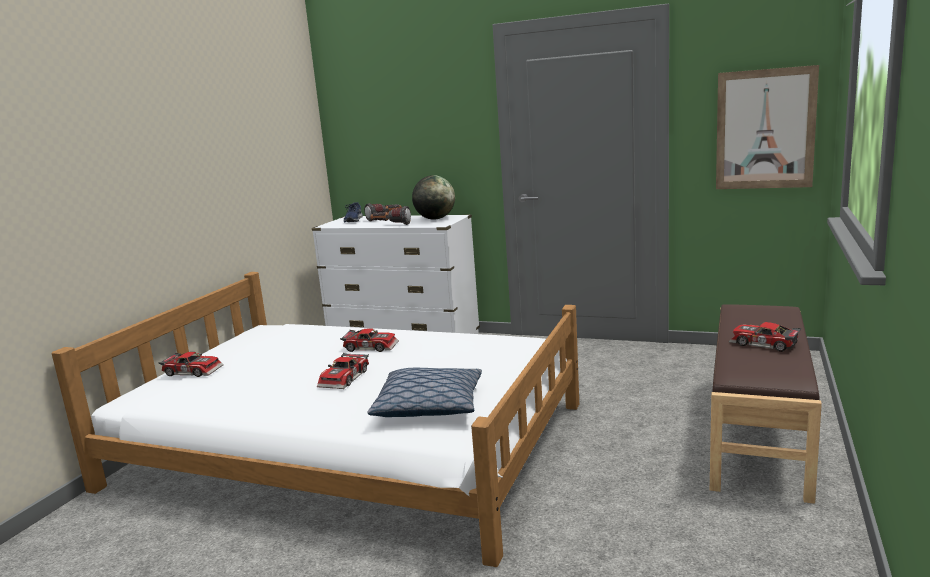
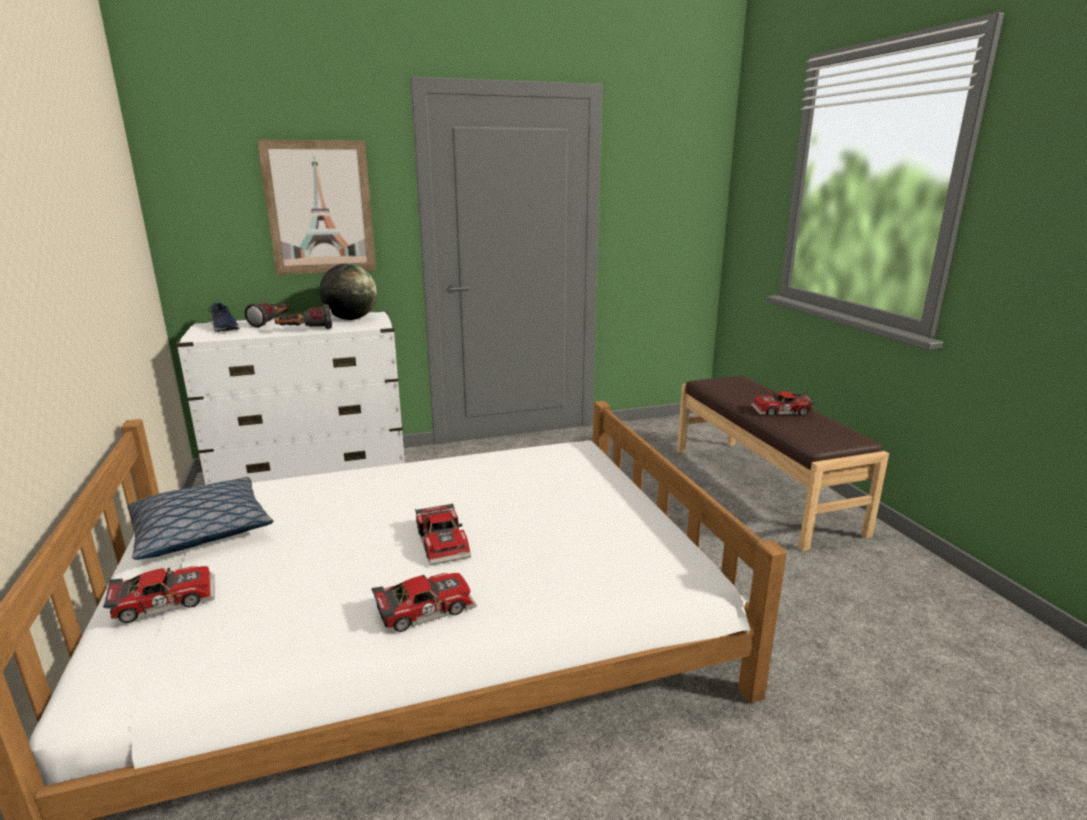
camera: 40 degrees left, 5 degrees up
toy car [340,328,399,352] -> toy car moved to [372,573,477,632]
pillow [367,368,482,417] -> pillow moved to [127,477,274,560]
picture [716,65,819,189] -> picture moved to [257,139,376,275]

